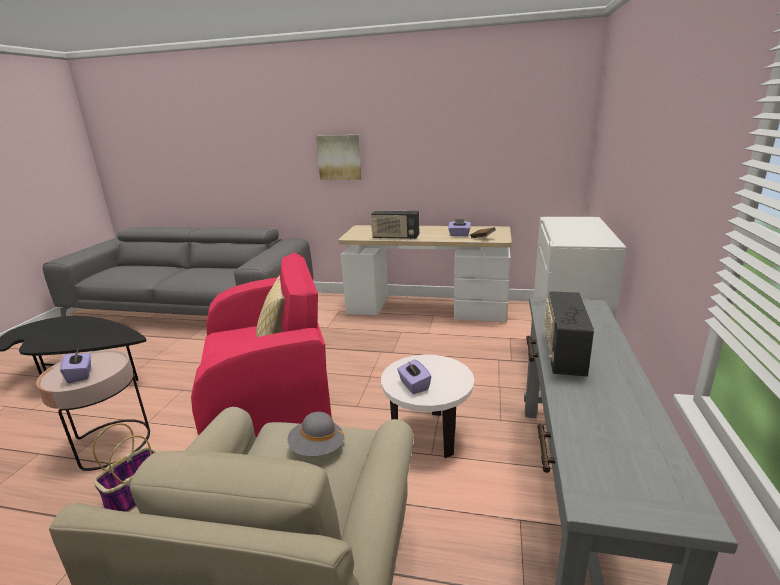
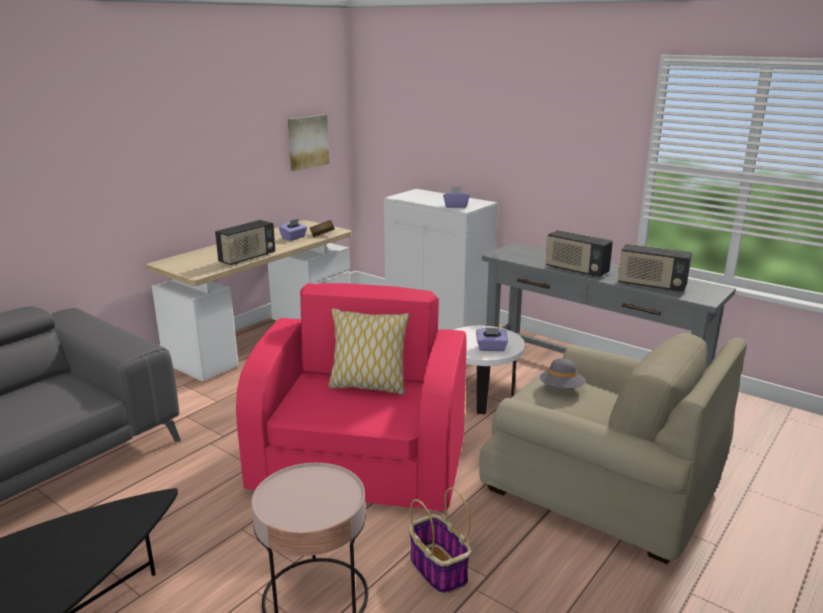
camera: 65 degrees left, 0 degrees up
purple tissue box [60,350,91,383] -> purple tissue box moved to [443,186,470,208]
picture [316,134,361,180] -> picture moved to [288,114,329,171]
none -> radio [617,244,692,292]

